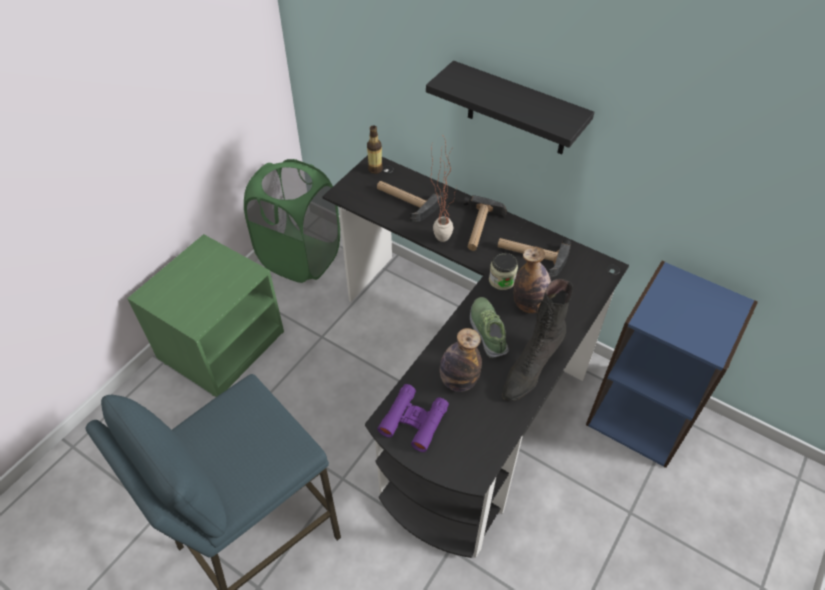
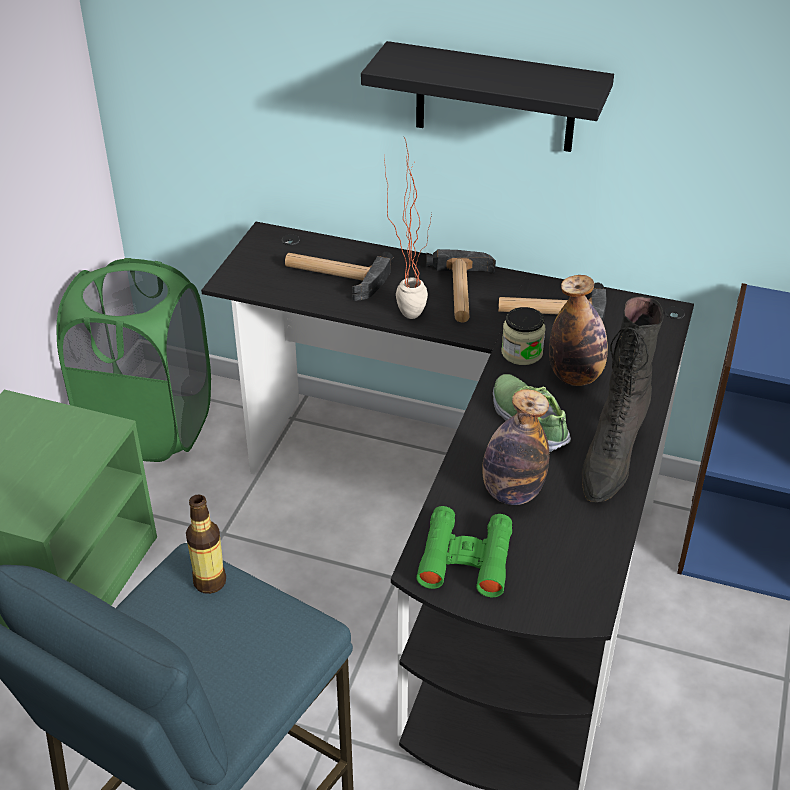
camera: 15 degrees left, 10 degrees down
bottle [367,126,383,174] -> bottle moved to [186,494,226,594]
purple binoculars [377,384,449,452] -> green binoculars [416,506,512,597]

